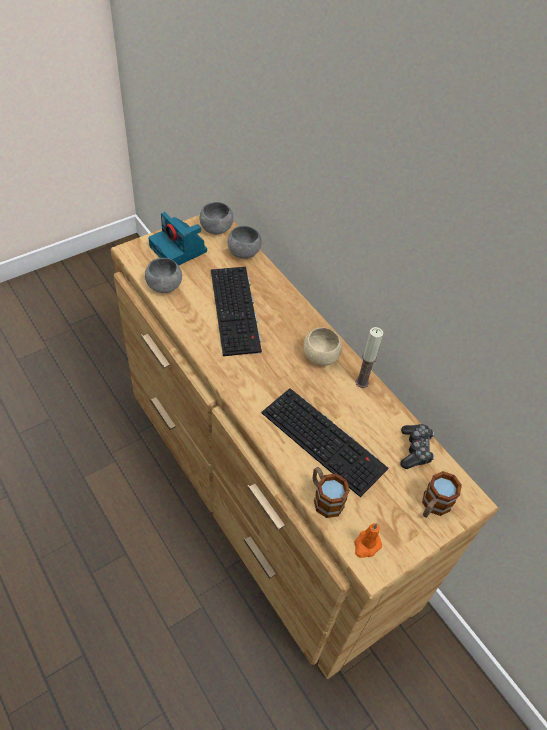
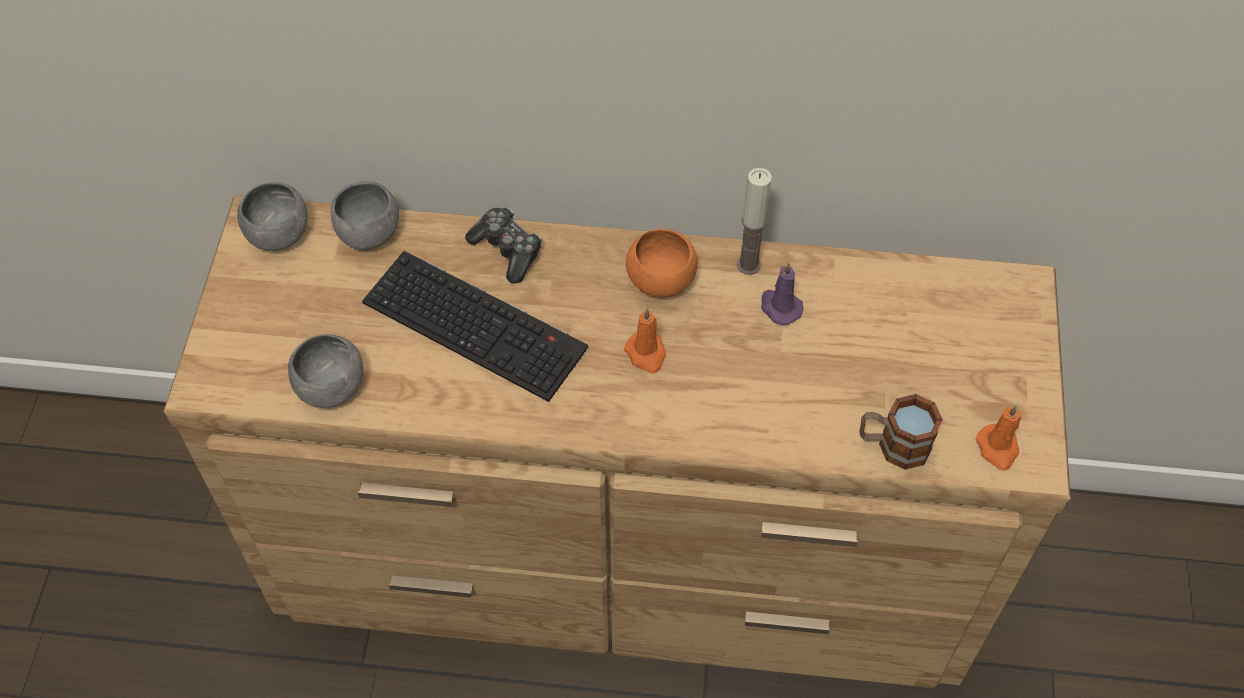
camera: 45 degrees left, 5 degrees up
camera [148,212,207,265] -> none
keyboard [261,388,388,497] -> none
beige bowl [303,328,342,365] -> orange bowl [626,228,698,297]
game controller [400,424,434,469] -> game controller moved to [465,208,542,284]
mug [422,471,462,518] -> none
none -> orange candle [624,308,666,373]
none -> purple candle [761,263,804,325]

